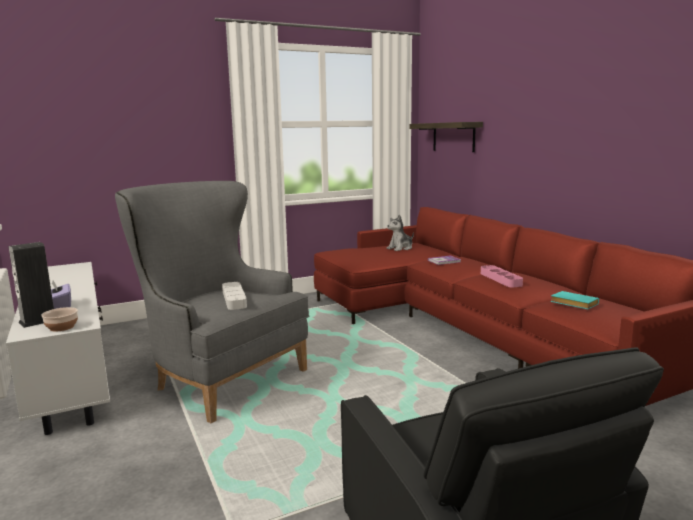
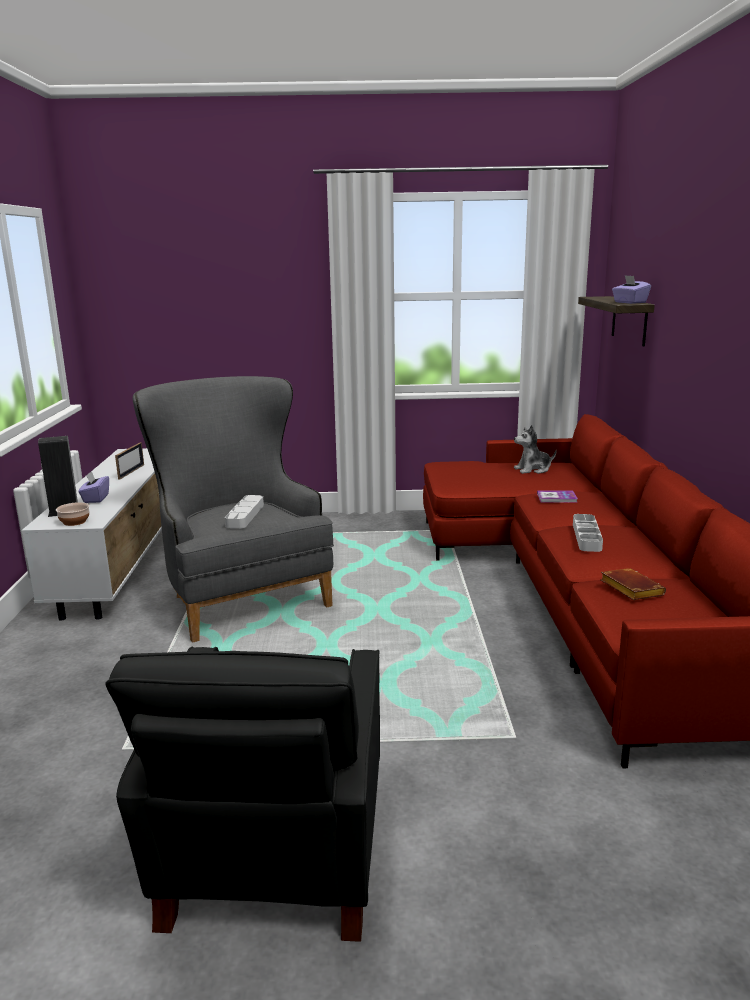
camera: 25 degrees right, 5 degrees up
pink tray [481,265,523,288] -> grey tray [573,514,603,552]
turquoise book [550,291,599,309] -> brown book [600,568,666,600]
none -> picture frame [115,442,144,479]
none -> purple tissue box [612,275,651,304]

